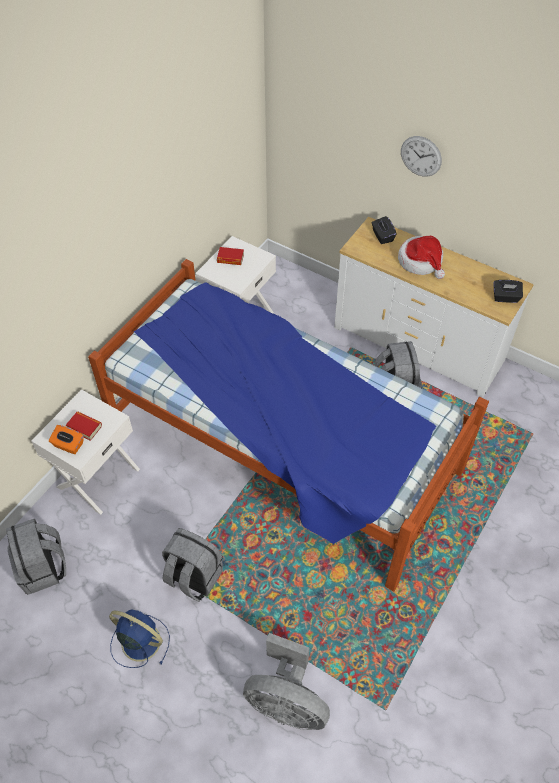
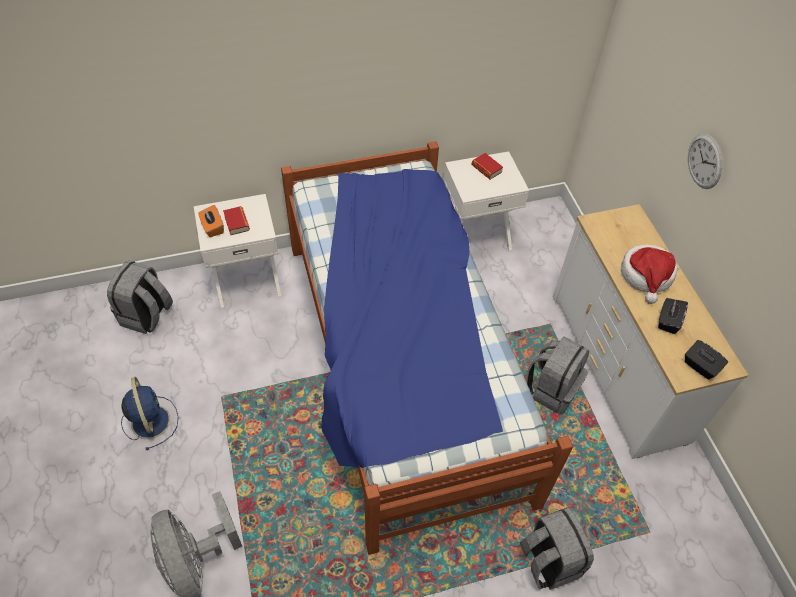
camera: 40 degrees right, 0 degrees up
grey backpack [162,528,223,602] -> grey backpack moved to [520,508,594,590]
black tissue box [372,216,396,244] -> black tissue box moved to [658,298,688,334]

